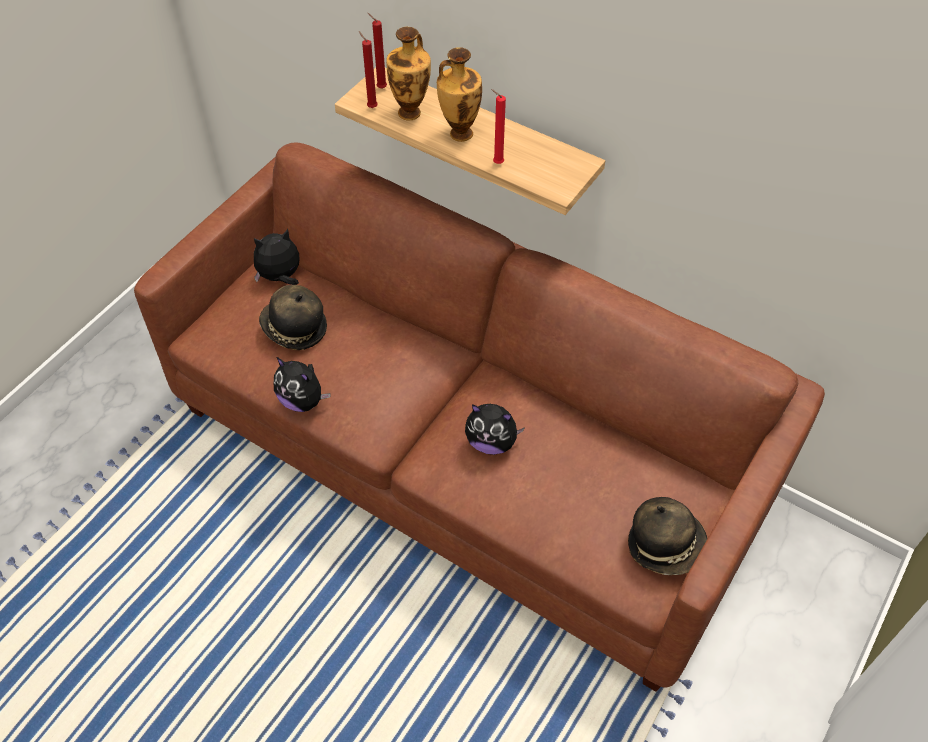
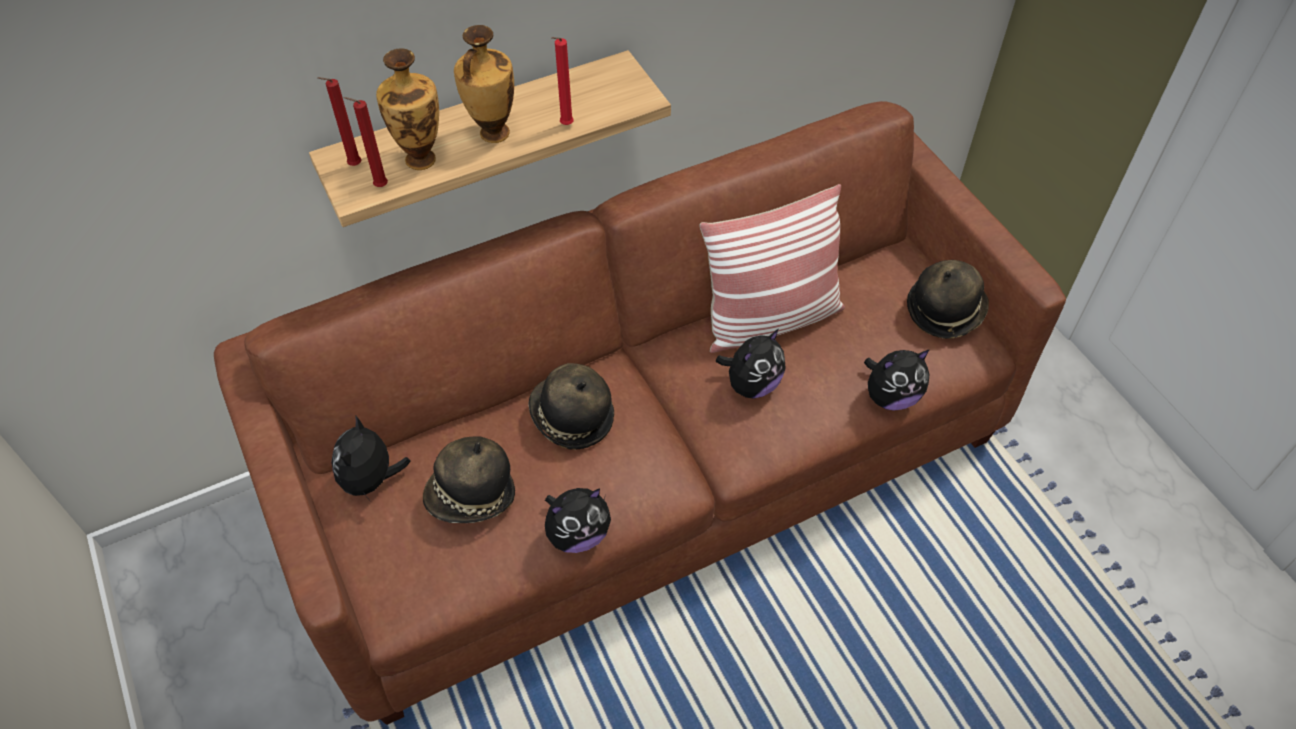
camera: 60 degrees left, 0 degrees up
none -> hat [528,363,614,450]
none -> pillow [699,184,845,353]
none -> plush toy [864,349,930,411]

